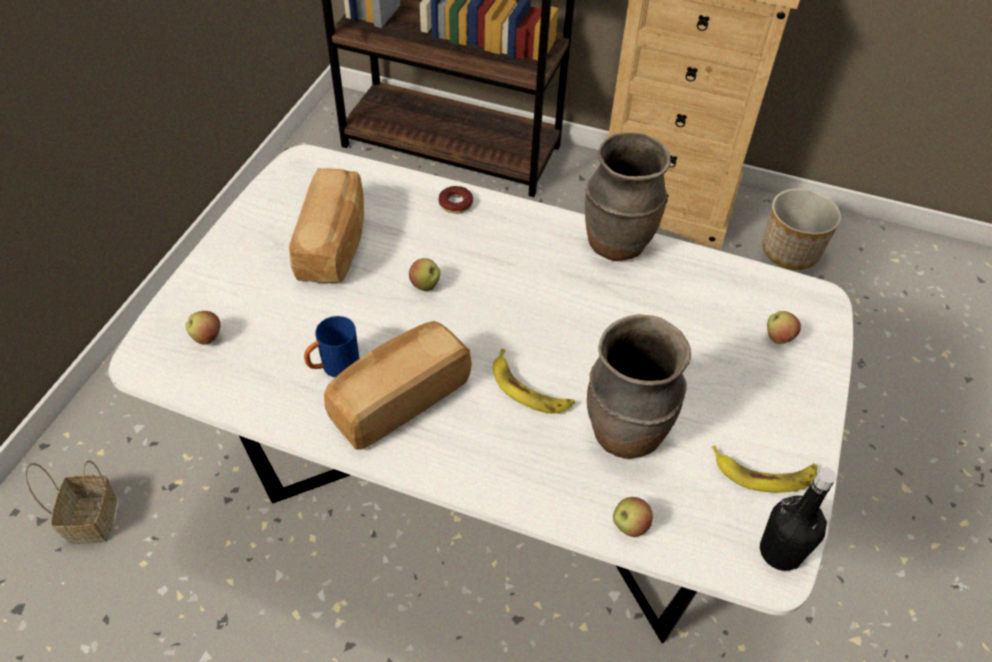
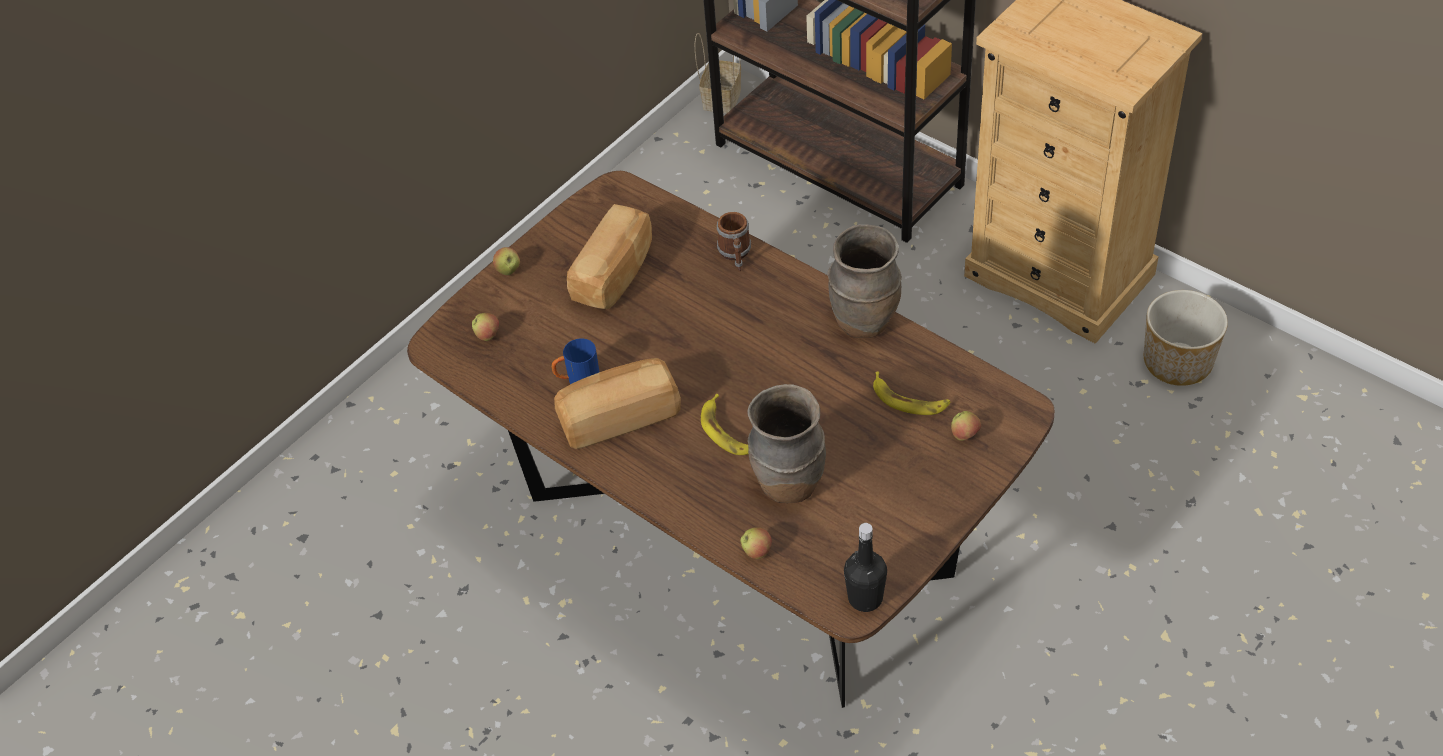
camera: 25 degrees right, 0 degrees up
basket [25,460,117,544] -> basket moved to [695,33,741,113]
white dining table [109,145,853,644] -> brown dining table [407,171,1055,708]
apple [409,258,440,291] -> apple moved to [493,247,520,275]
donut [438,186,473,214] -> mug [717,212,751,271]
banana [712,446,817,492] -> banana moved to [873,371,951,415]

